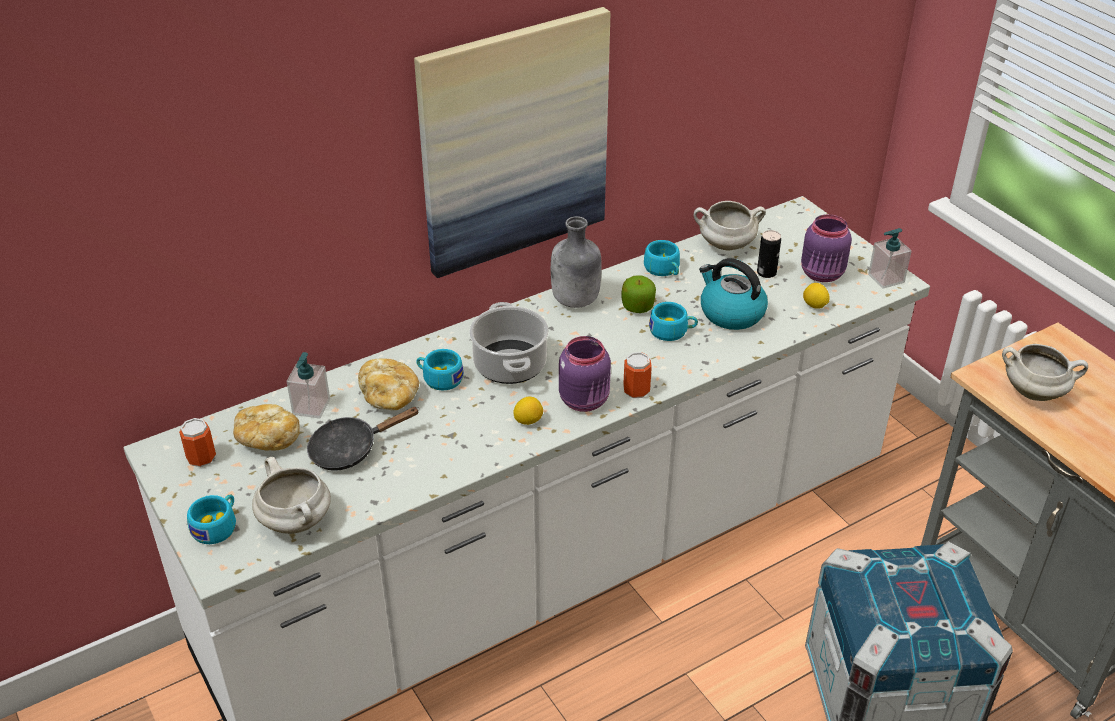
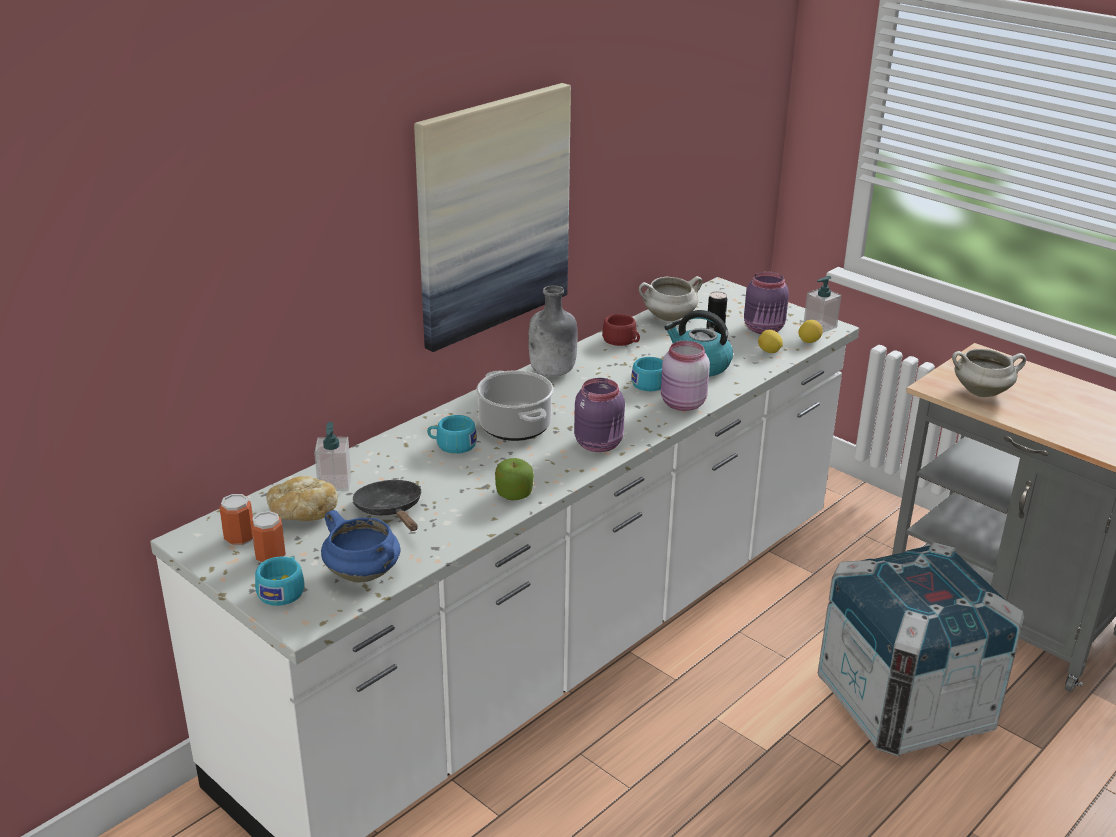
camera: 15 degrees left, 10 degrees down
white cooking pot [252,457,331,534] -> blue cooking pot [321,510,400,583]
black frying pan [307,407,420,471] -> black frying pan turned 105 degrees clockwise [353,480,421,531]
bread [358,358,419,410] -> none
lemon [513,397,543,425] -> lemon moved to [798,320,823,343]
apple [621,275,656,313] -> apple moved to [495,458,534,501]
can [623,352,652,398] -> can moved to [251,511,286,563]
turquoise cup [644,240,680,276] -> red cup [602,314,640,346]
none -> pink jar [661,340,710,411]

